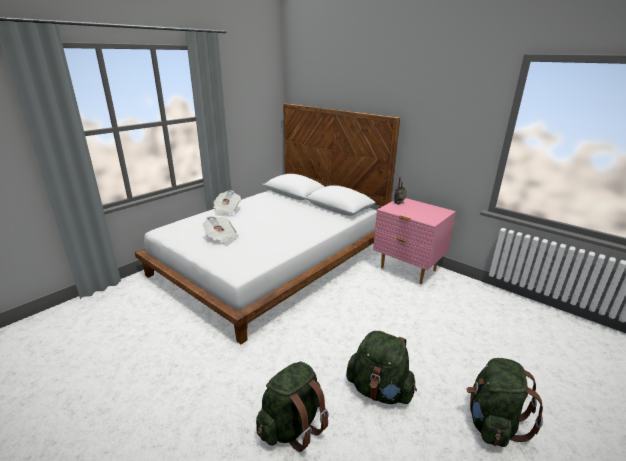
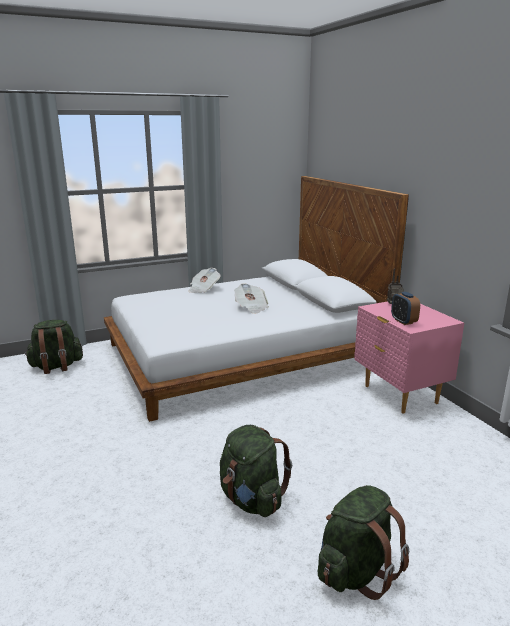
camera: 25 degrees right, 5 degrees down
newspaper [202,216,239,245] -> newspaper moved to [234,283,269,314]
green backpack [256,362,329,452] -> green backpack moved to [25,320,83,374]
none -> alarm clock [391,292,420,325]

